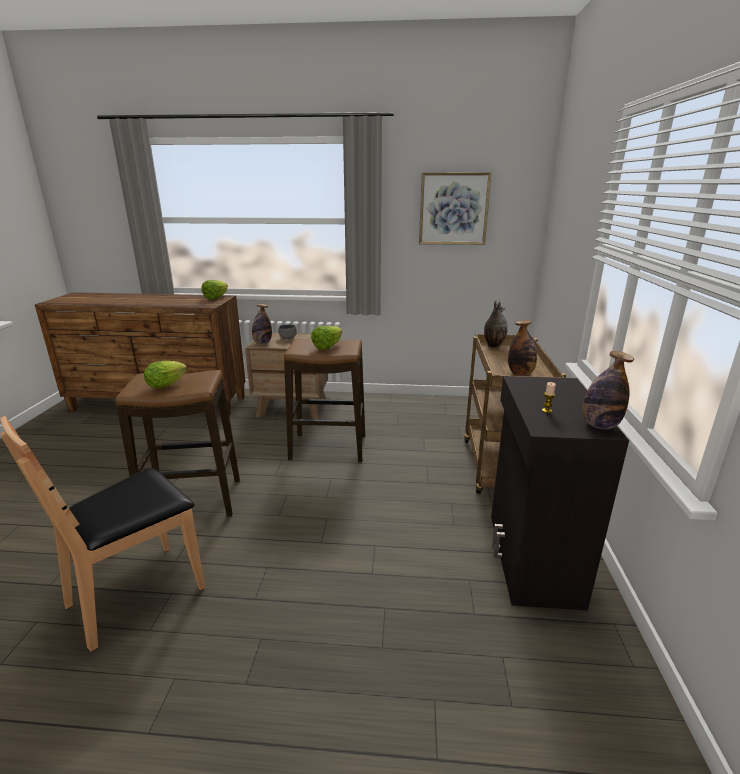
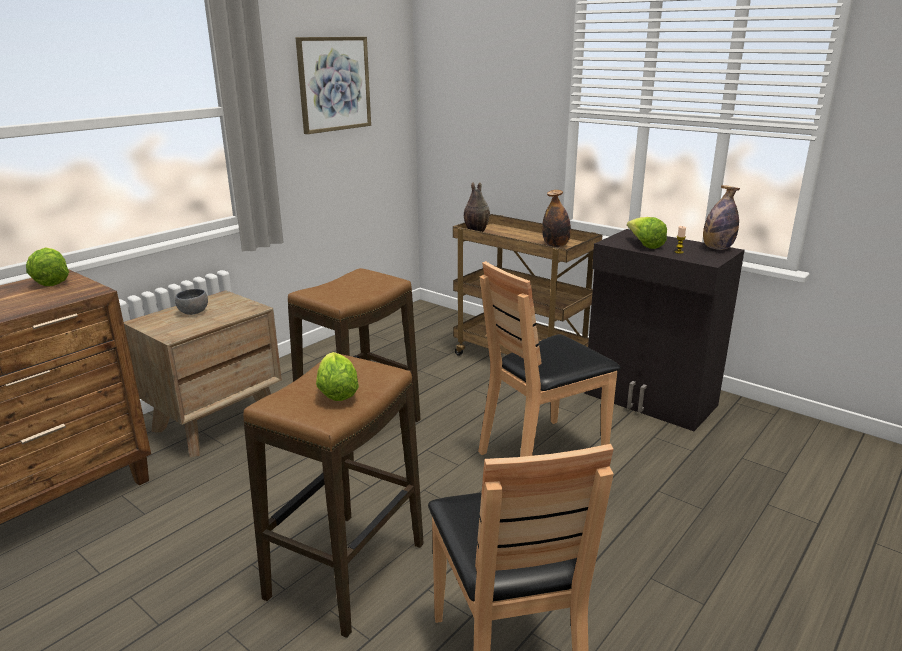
camera: 55 degrees left, 0 degrees up
bottle [252,304,272,344] -> none
lettuce [311,326,342,349] -> lettuce moved to [627,217,667,249]
none -> brown chair [478,261,621,457]

